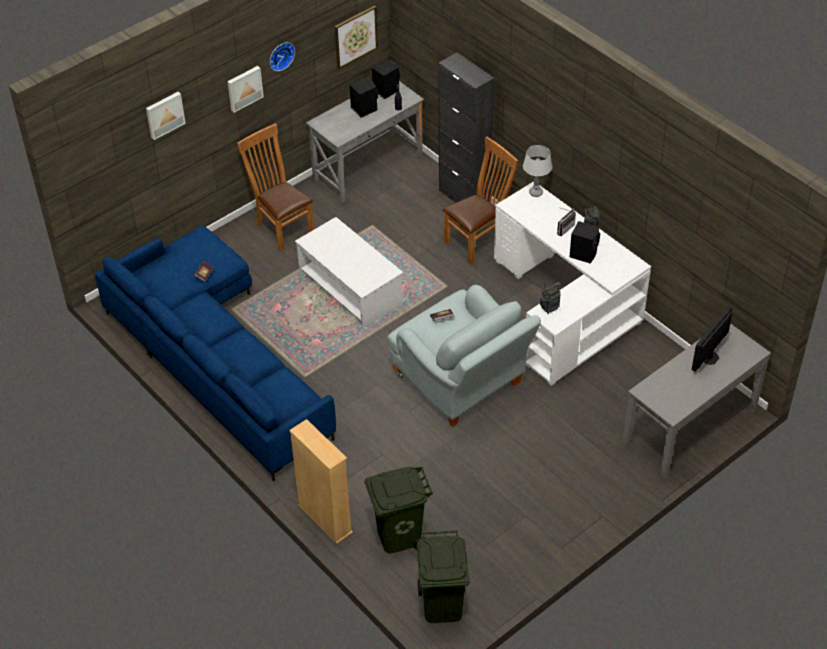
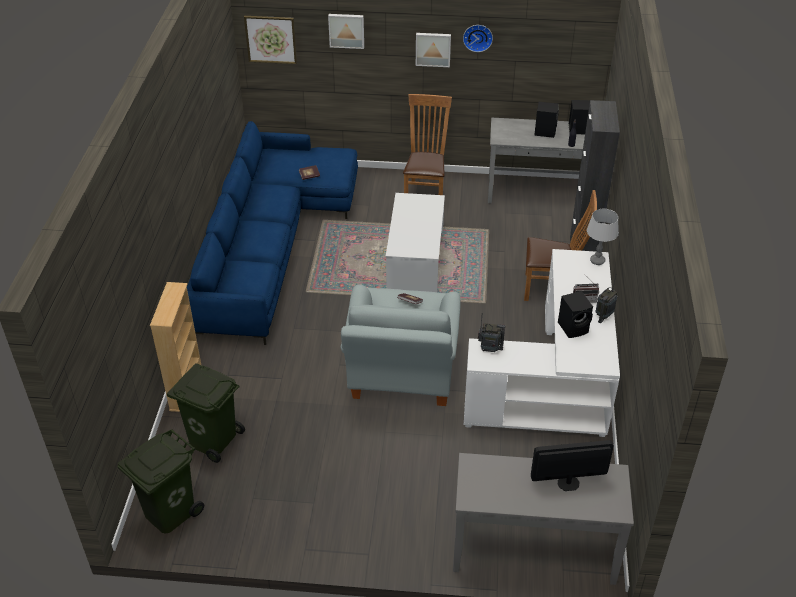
camera: 45 degrees right, 5 degrees down
picture [334,5,378,69] -> picture moved to [244,16,297,64]

